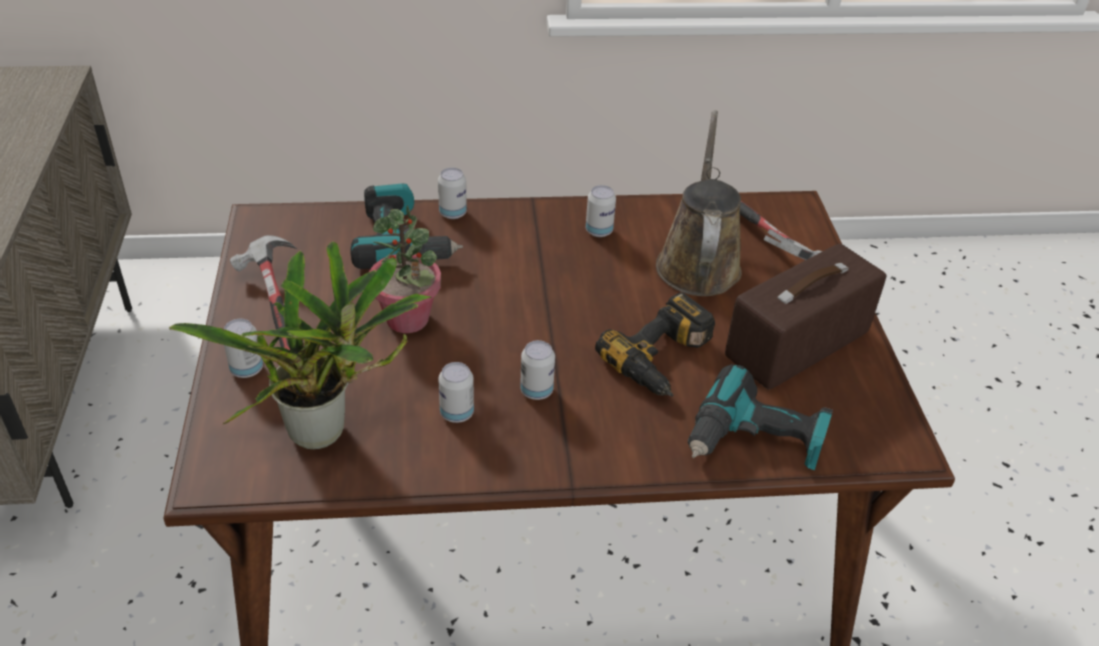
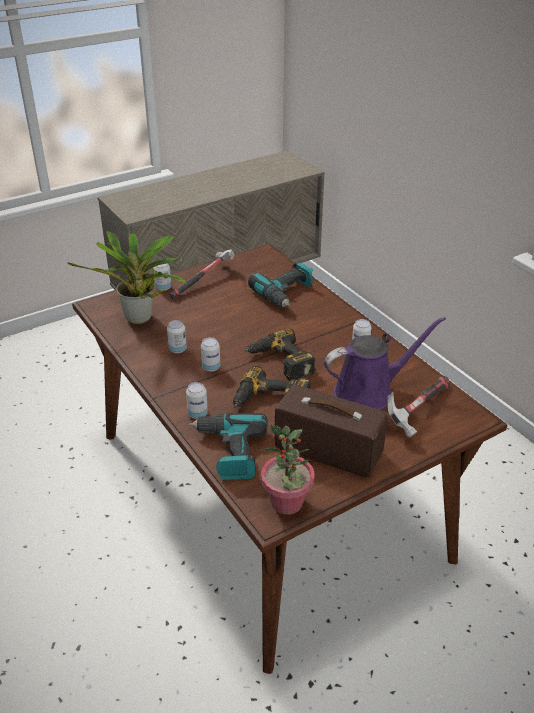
camera: 65 degrees right, 5 degrees down
potted plant [369,205,441,333] -> potted plant moved to [261,425,315,515]
can [438,167,467,219] -> can moved to [186,382,208,419]
brown watering can [656,110,742,296] -> purple watering can [324,317,446,410]
none -> power drill [244,329,315,381]

